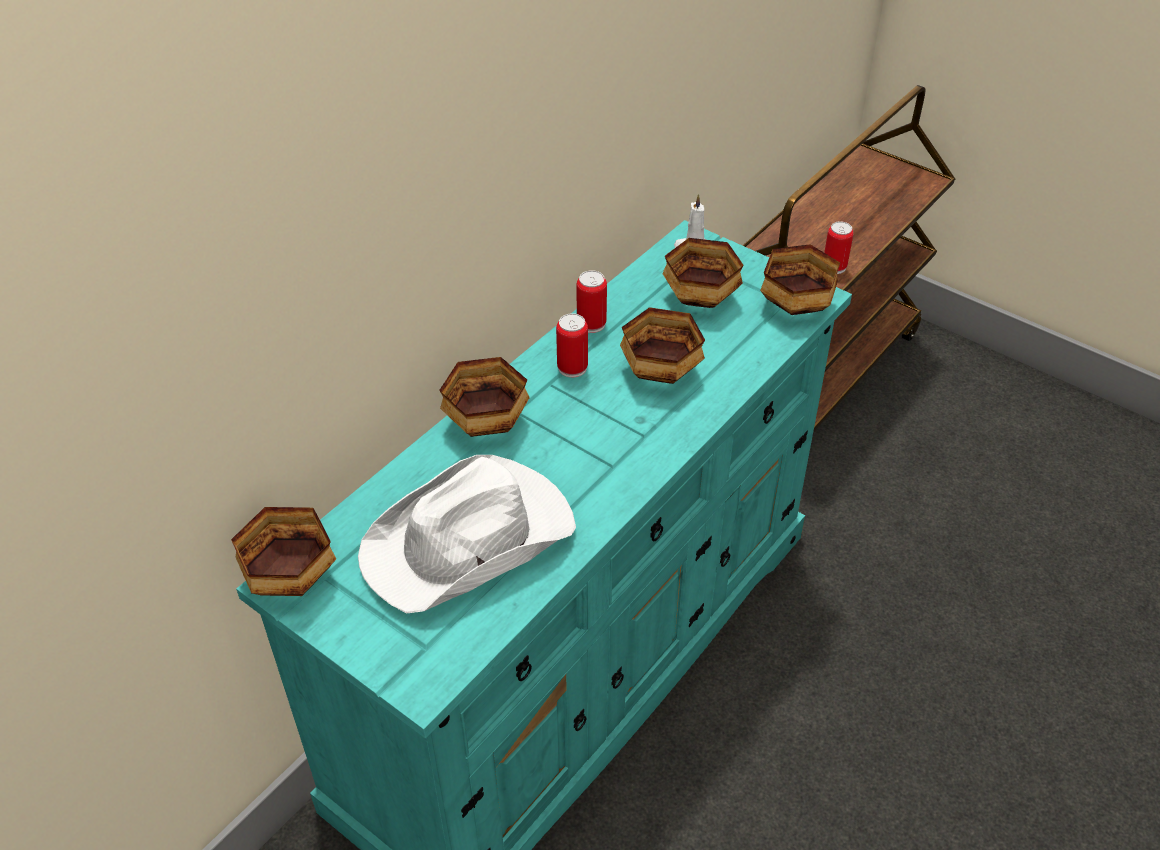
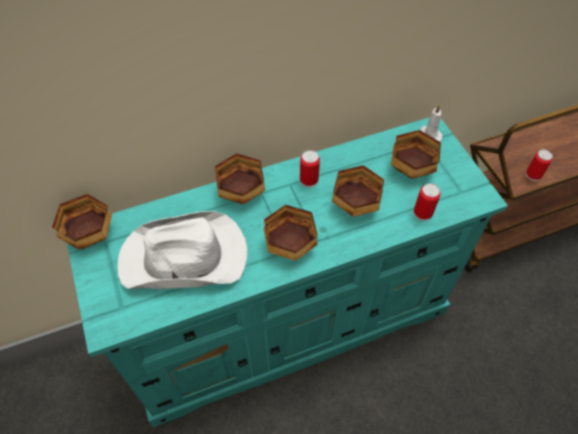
camera: 30 degrees right, 10 degrees up
can [577,270,607,333] -> can moved to [414,183,441,221]
bowl [760,244,840,315] -> bowl moved to [264,205,318,261]

